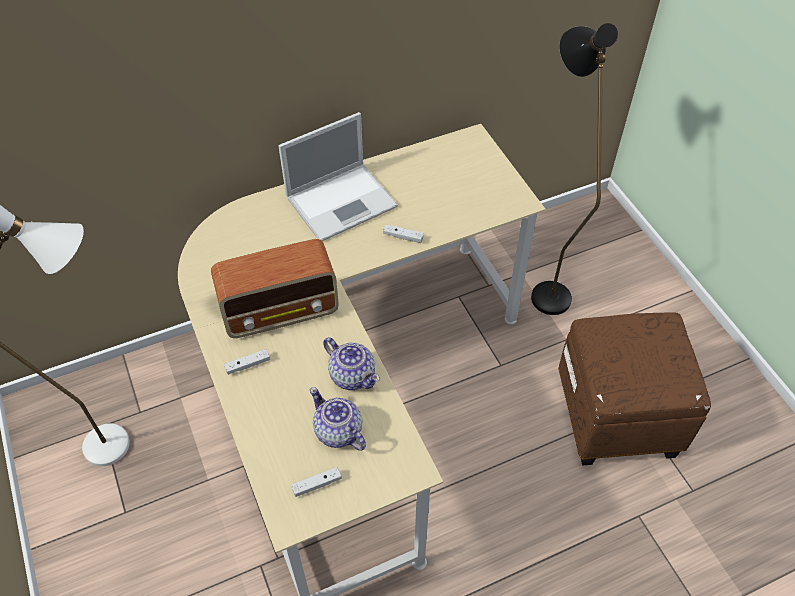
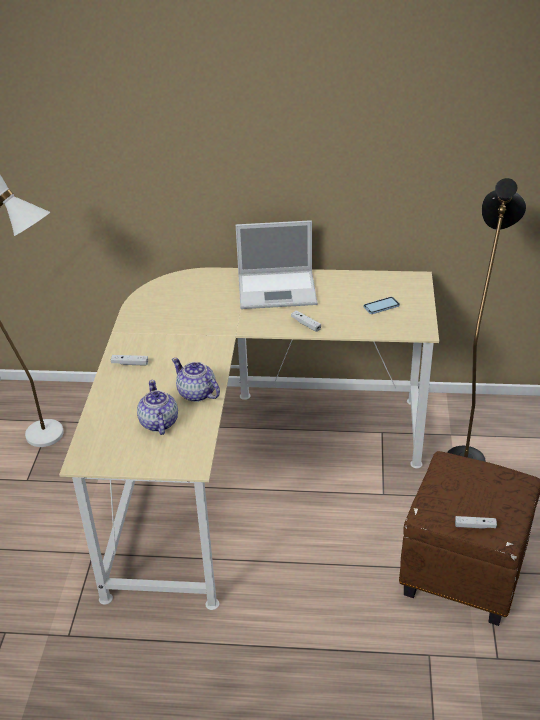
camera: 30 degrees right, 15 degrees down
radio [211,239,339,338] -> none
white game controller [291,467,342,497] -> white game controller moved to [455,516,497,529]
teapot [323,337,380,390] -> teapot turned 150 degrees clockwise [172,358,220,402]
none -> phone [364,297,400,314]

